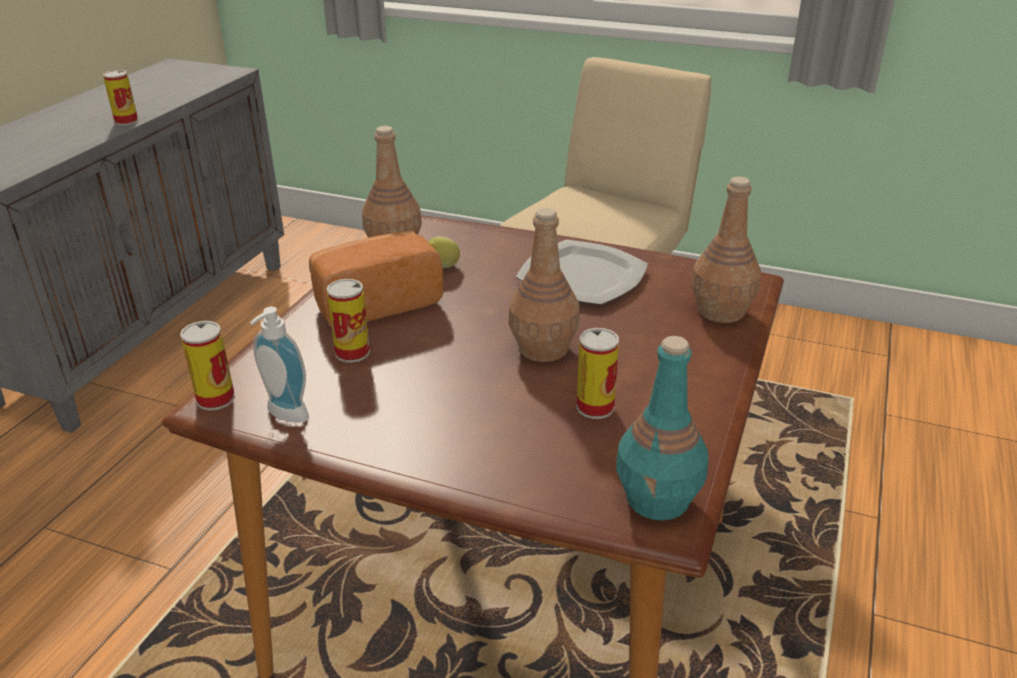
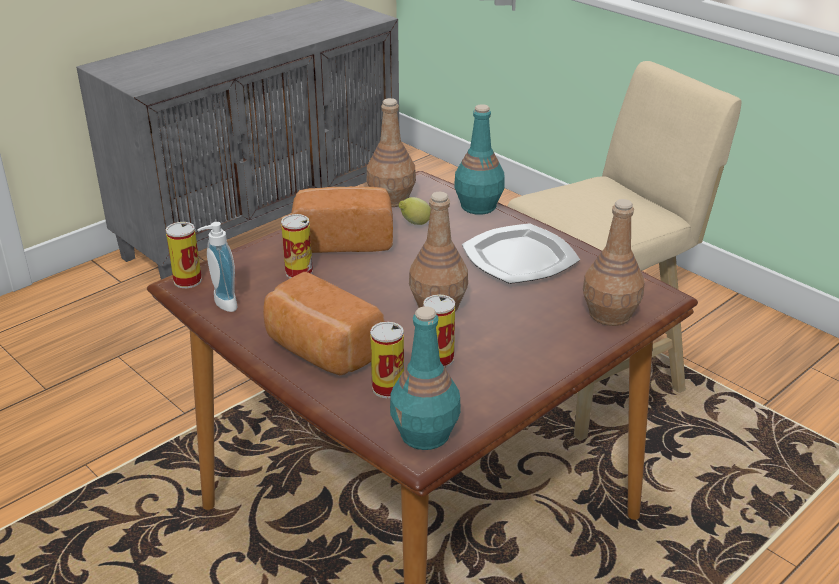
camera: 25 degrees right, 0 degrees up
can [103,70,138,125] -> can moved to [370,322,404,398]
none -> bread [263,272,384,375]
none -> turquoise bottle [454,104,505,215]

